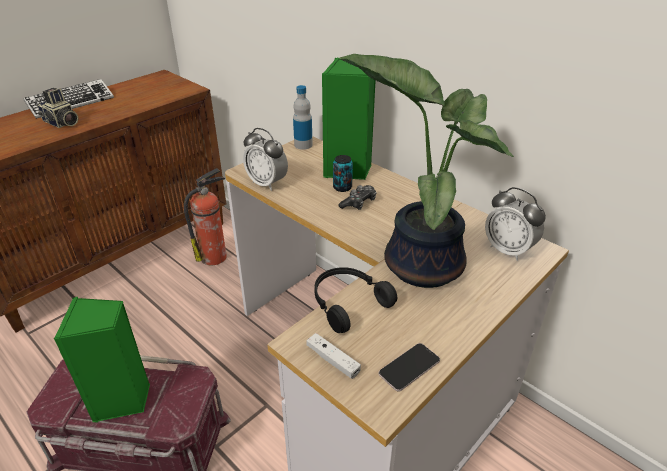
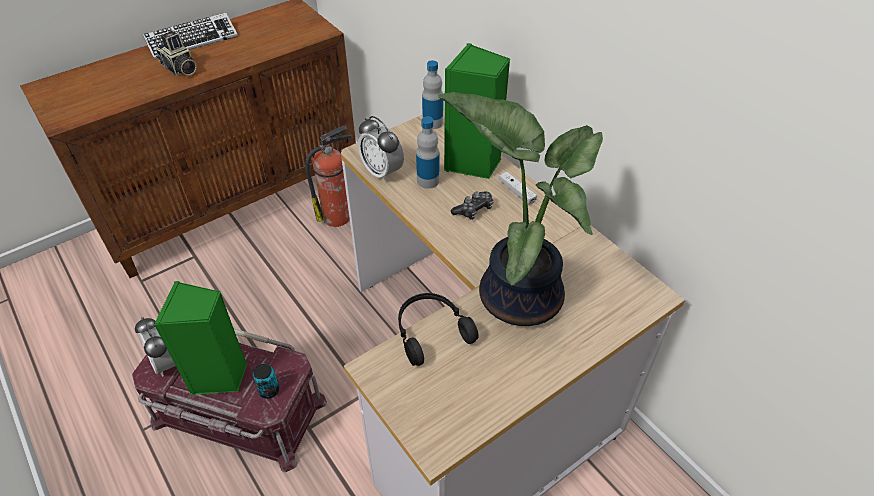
camera: 10 degrees right, 10 degrees up
white game controller [307,333,361,379] -> white game controller moved to [499,172,537,205]
can [333,155,353,192] -> can moved to [253,364,279,399]
phone [379,343,440,392] -> none
alarm clock [485,187,546,261] -> alarm clock moved to [135,317,176,376]
none -> bottle [416,117,439,189]

